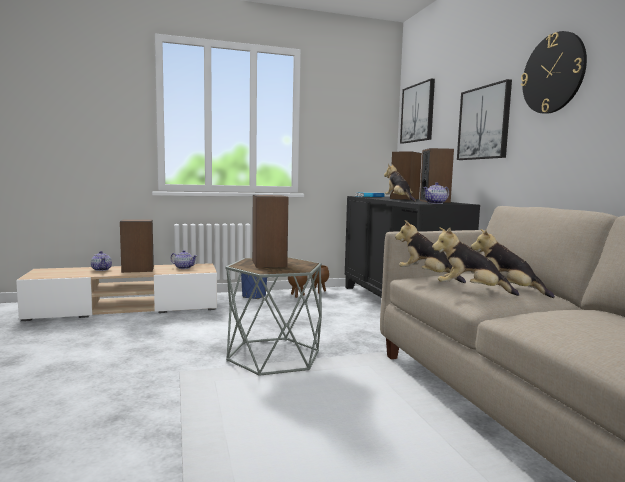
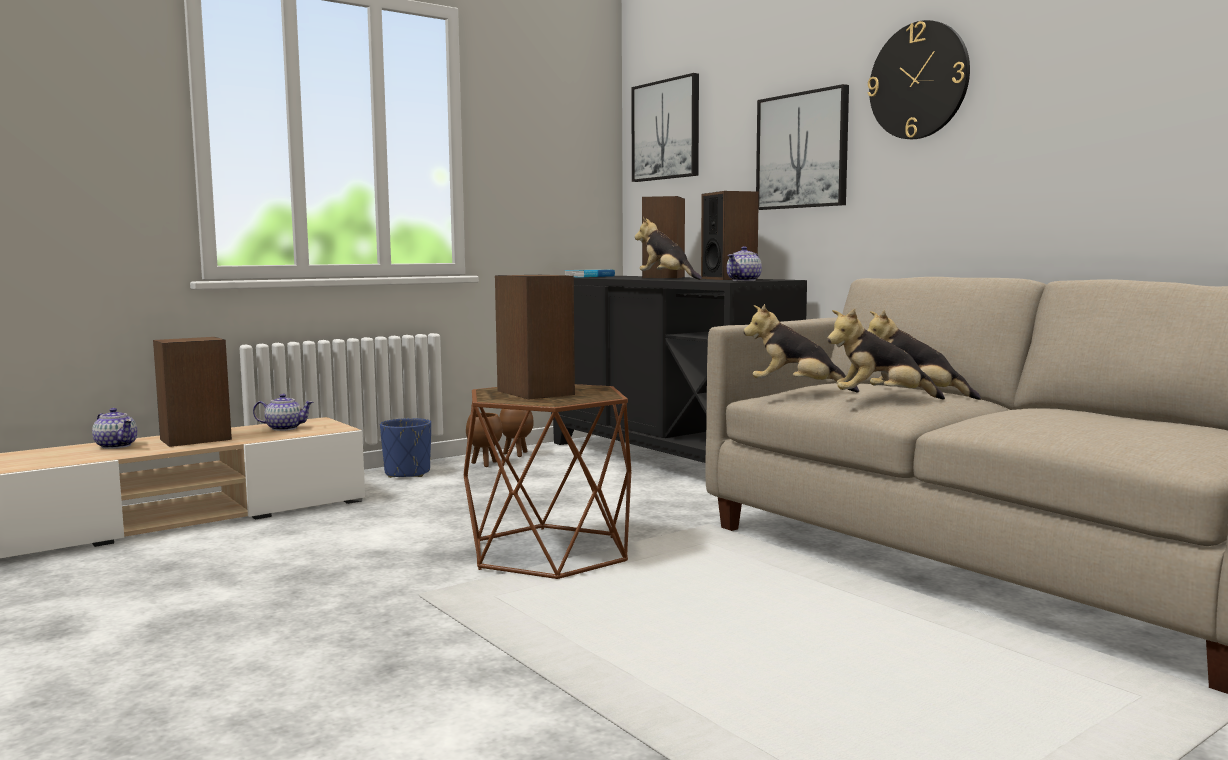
camera: 20 degrees left, 0 degrees up
grey side table [225,257,322,376] -> brown side table [464,384,631,579]

